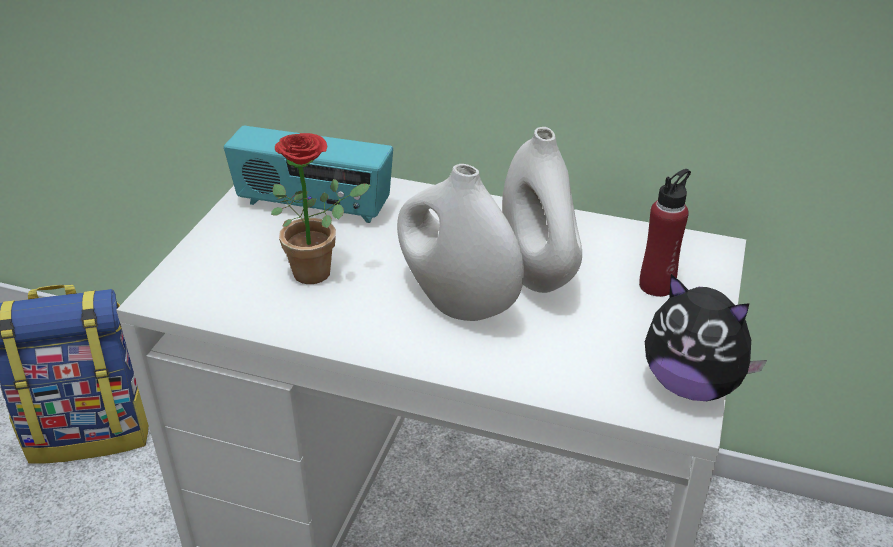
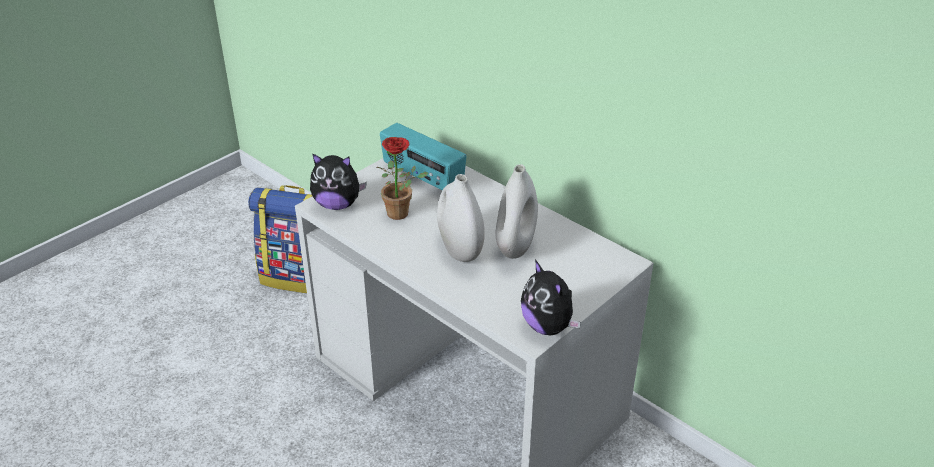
camera: 25 degrees right, 0 degrees up
red bottle [639,169,691,297] -> none
none -> plush toy [310,153,367,210]

